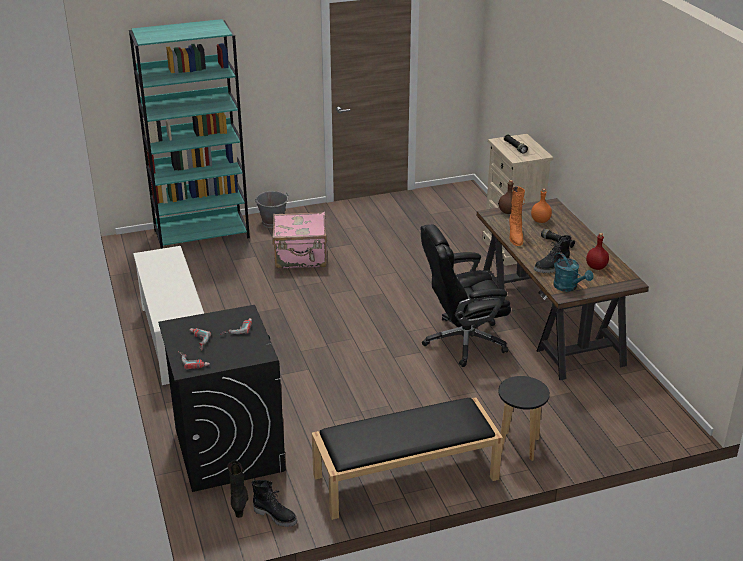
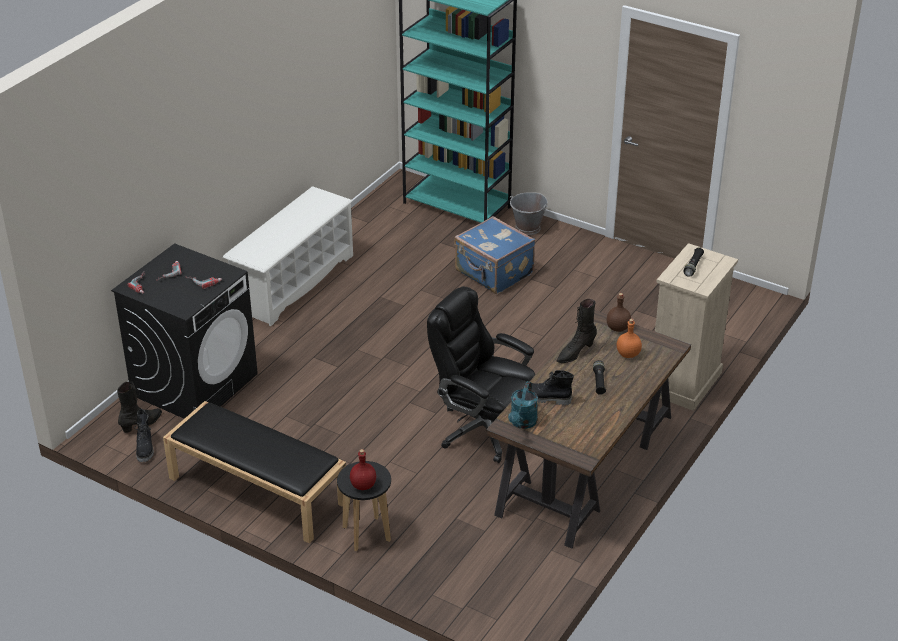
camera: 50 degrees right, 5 degrees up
pink suitcase [272,212,327,269] -> blue suitcase [454,216,535,294]
orange boot [509,187,525,246] -> black boot [556,299,597,363]
red bottle [586,233,609,270] -> red bottle moved to [350,449,376,490]

